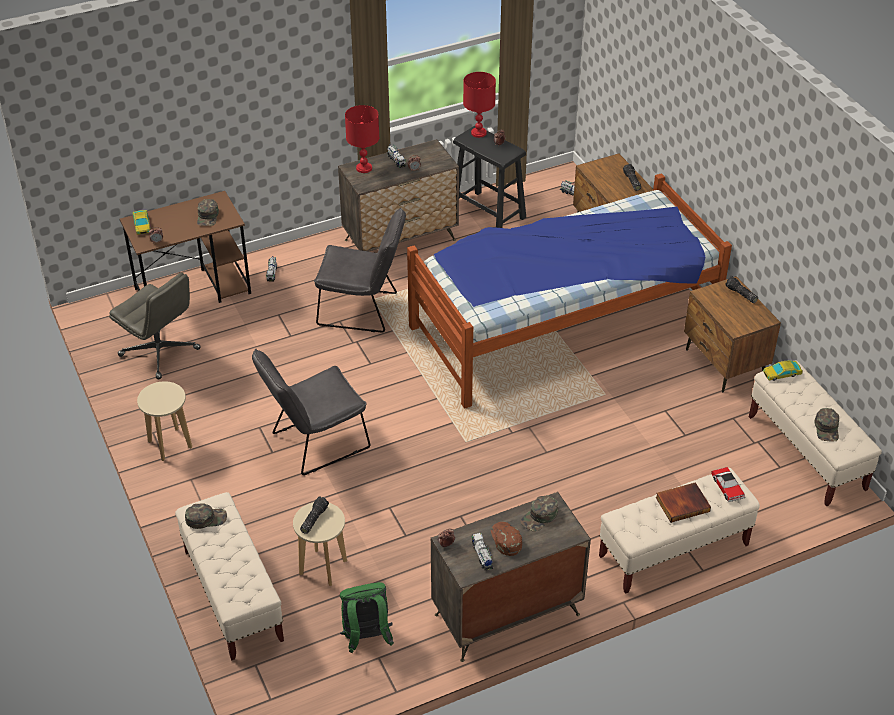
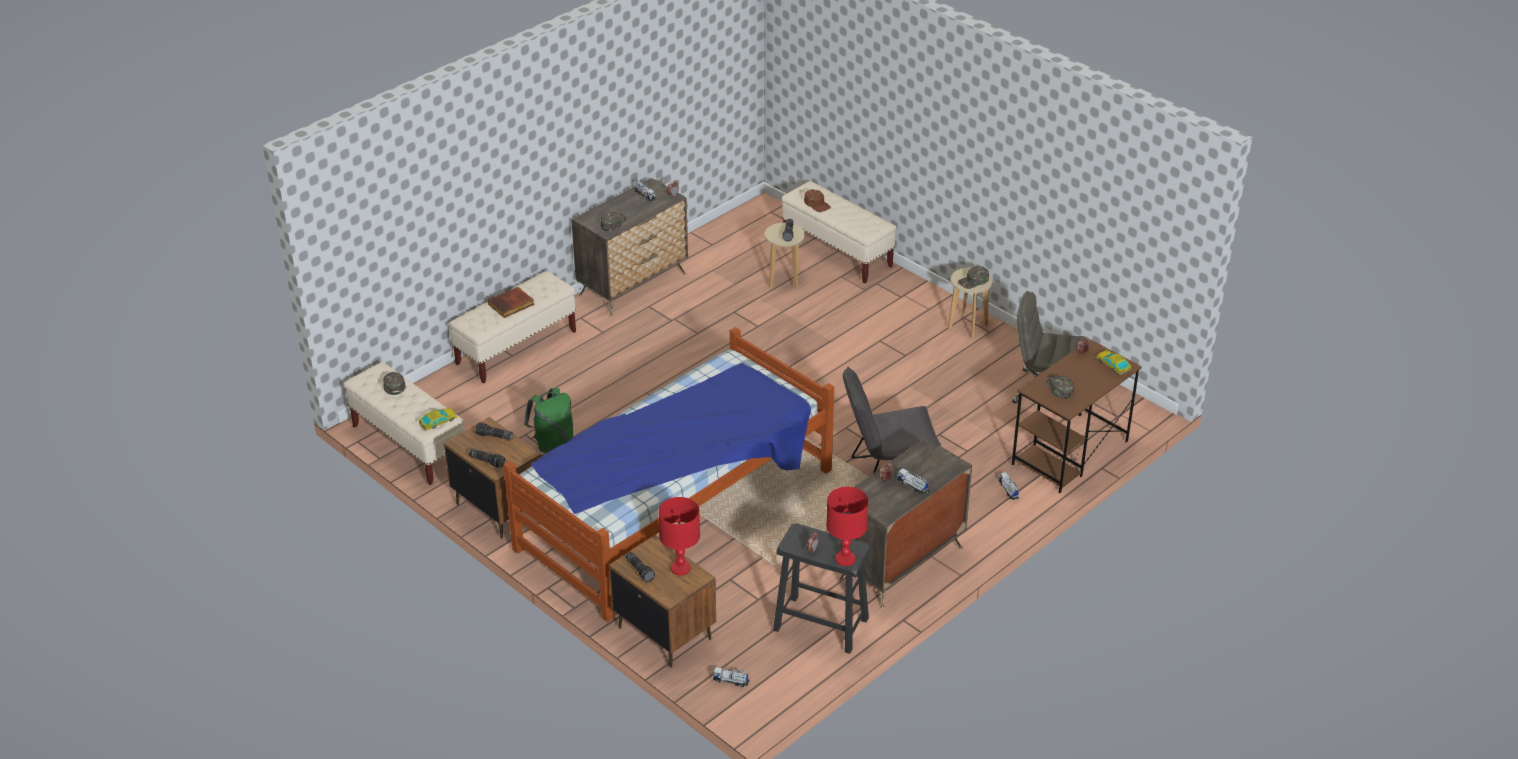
camera: 160 degrees right, 5 degrees down
green cap [185,503,227,529] -> green cap moved to [958,266,989,289]
grey chair [252,349,370,475] -> none
green backpack [340,582,394,653] -> green backpack moved to [524,388,573,453]
red table lamp [345,105,380,173] -> red table lamp moved to [658,497,700,575]
brown cap [491,522,522,556] -> brown cap moved to [804,189,831,212]
toy car [711,467,745,502] -> none
none -> flashlight [475,423,513,440]

